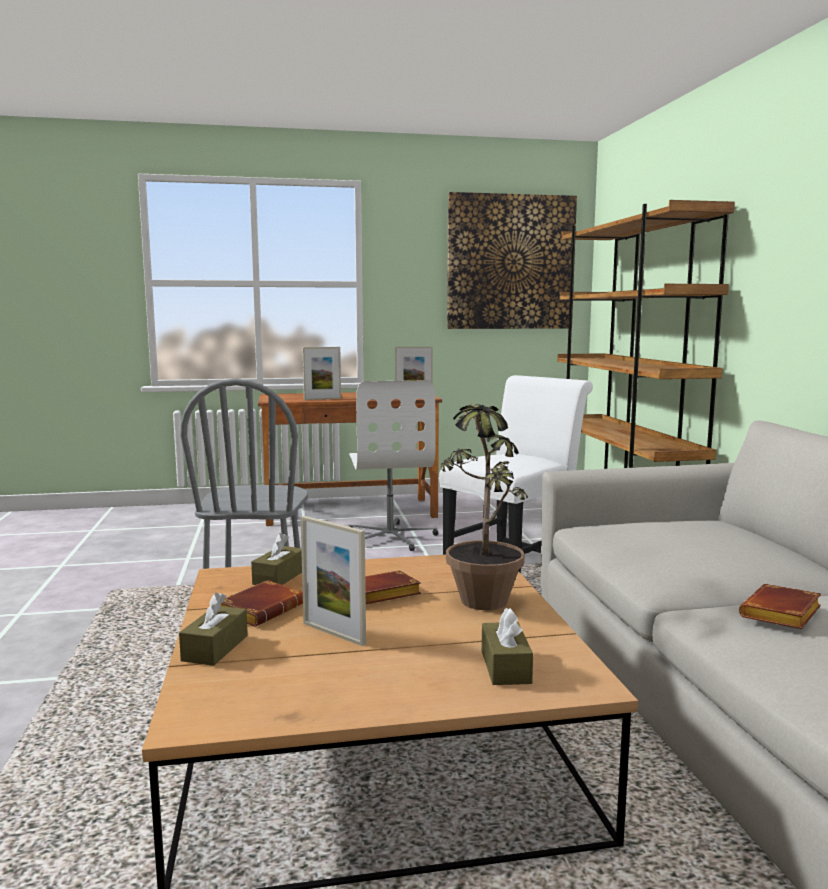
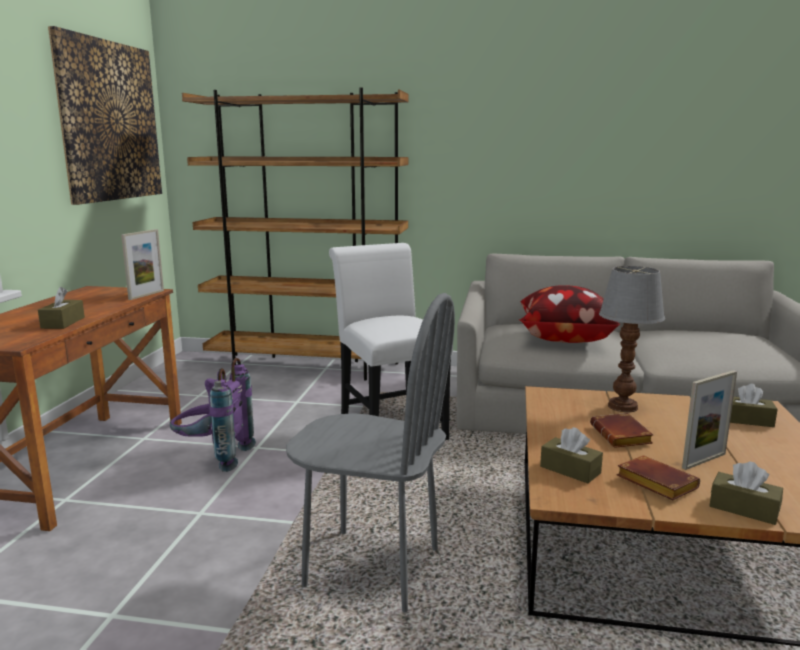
camera: 70 degrees left, 5 degrees up
picture frame [303,347,341,400] -> brown tissue box [38,287,85,329]
white office chair [347,380,438,551] -> purple backpack [170,358,256,472]
potted plant [441,401,528,610] -> table lamp [599,266,665,412]
brown book [739,584,821,629] -> none
none -> pillow [519,285,620,343]

